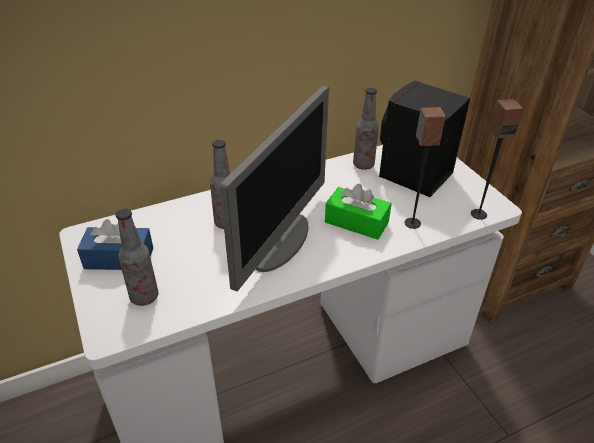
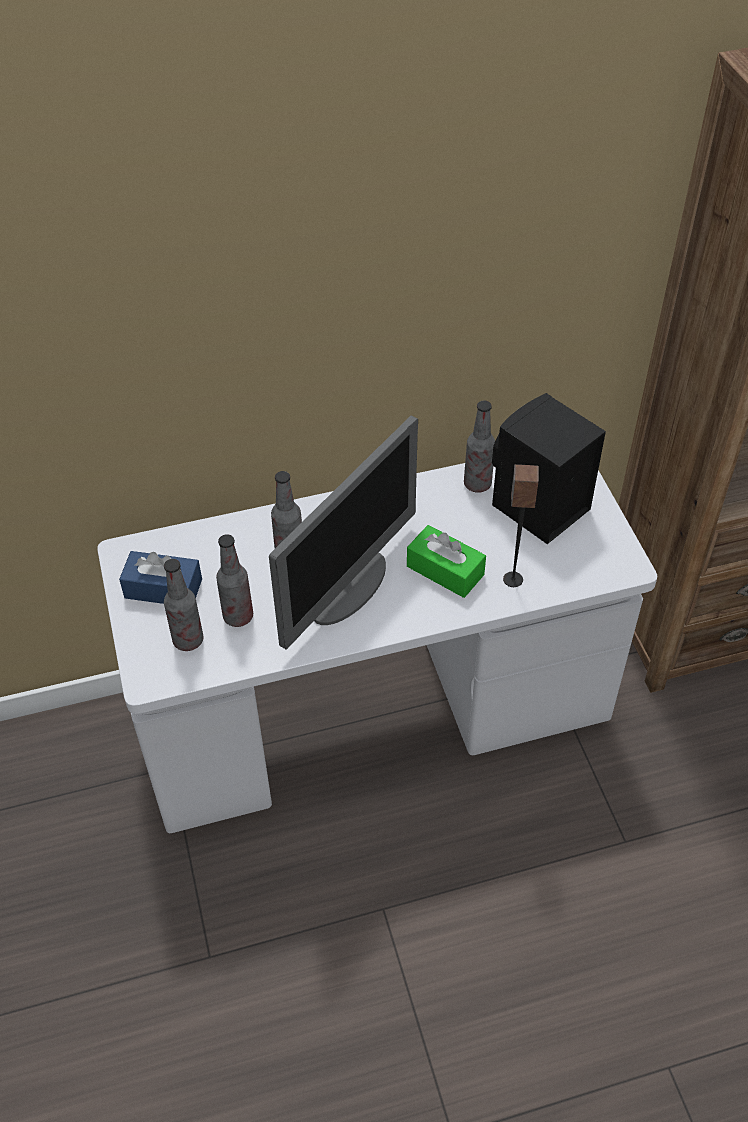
camera: 10 degrees right, 10 degrees up
speaker [471,99,523,220] -> none
none -> bottle [216,534,253,627]

